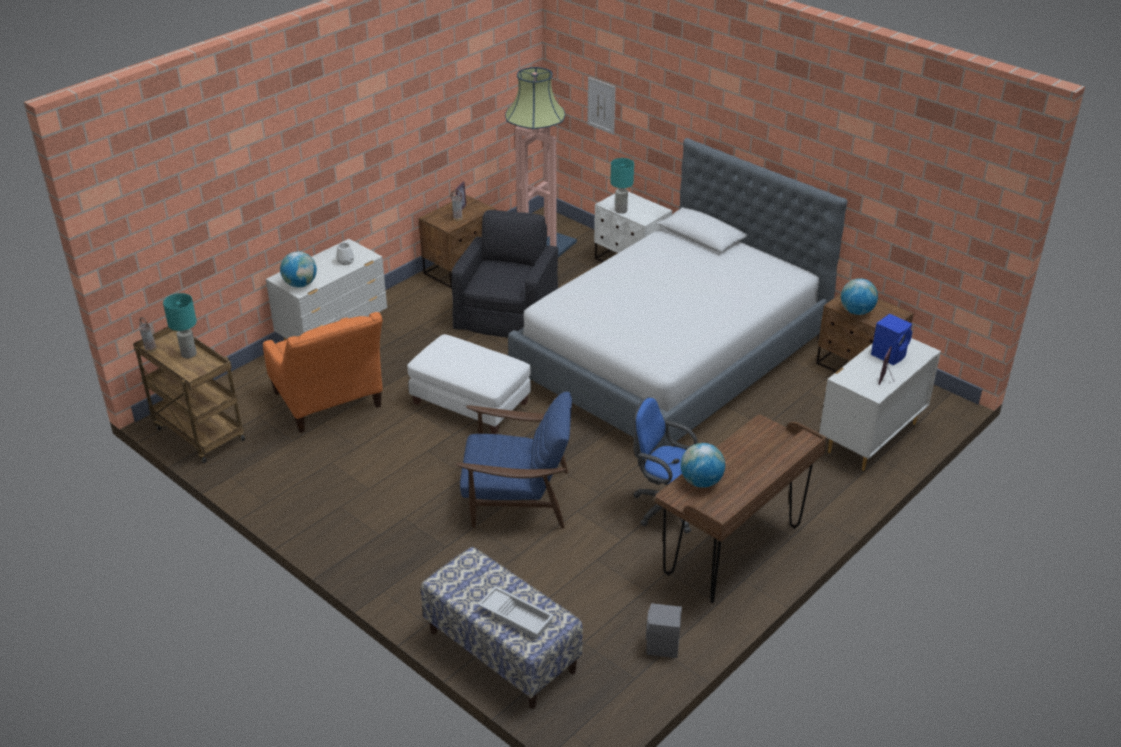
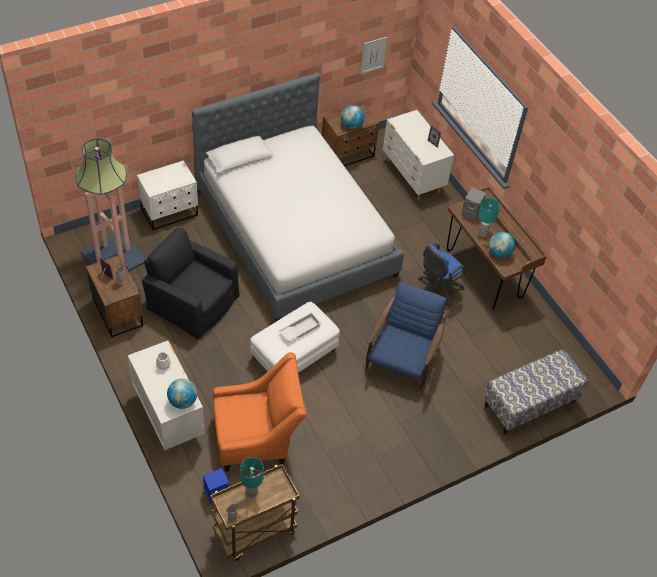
camera: 75 degrees left, 15 degrees up
white tray [478,586,554,639] -> white tray moved to [278,312,321,342]
picture [587,77,615,135] -> picture moved to [361,37,387,74]
turquoise table lamp [610,158,634,214] -> turquoise table lamp moved to [478,198,500,237]
grey speaker [646,603,682,658] -> grey speaker moved to [461,187,486,221]
blue speaker [871,314,912,365] -> blue speaker moved to [203,468,230,504]

